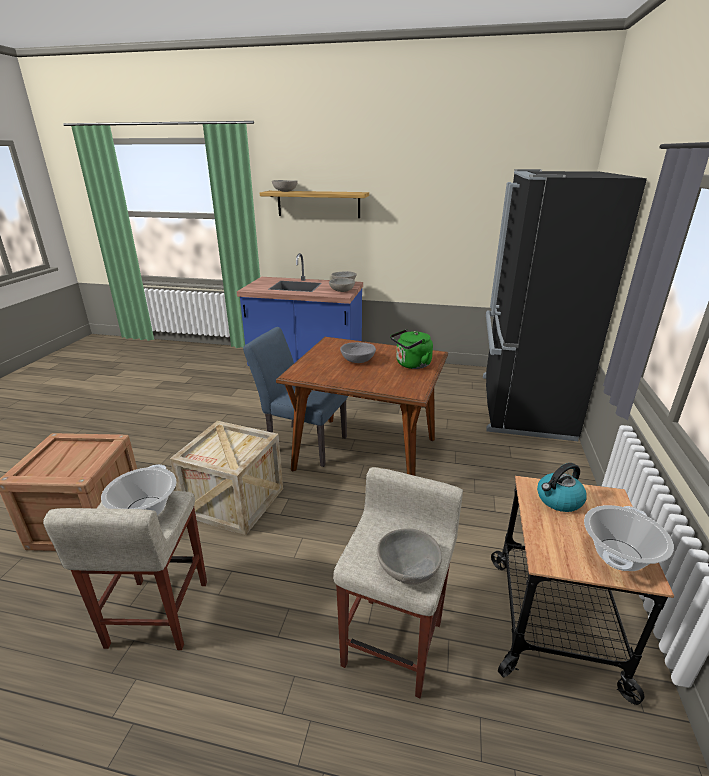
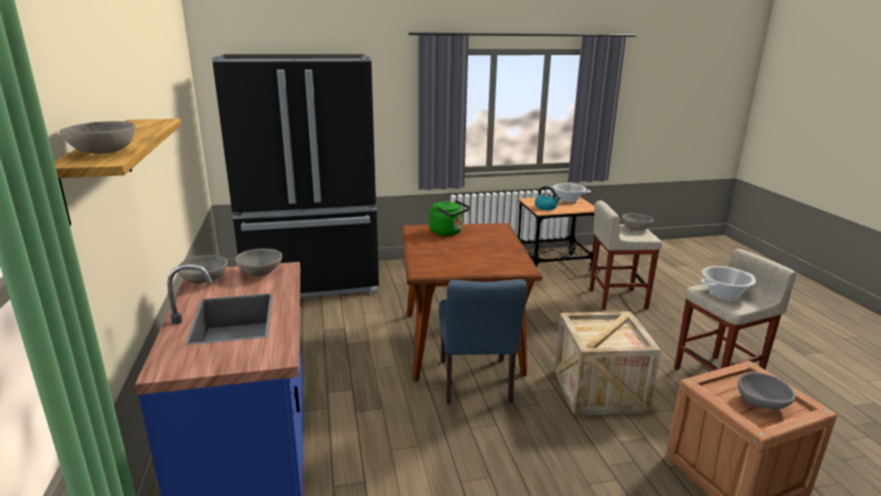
camera: 115 degrees left, 5 degrees down
grey bowl [340,342,376,363] -> grey bowl moved to [738,372,796,410]

